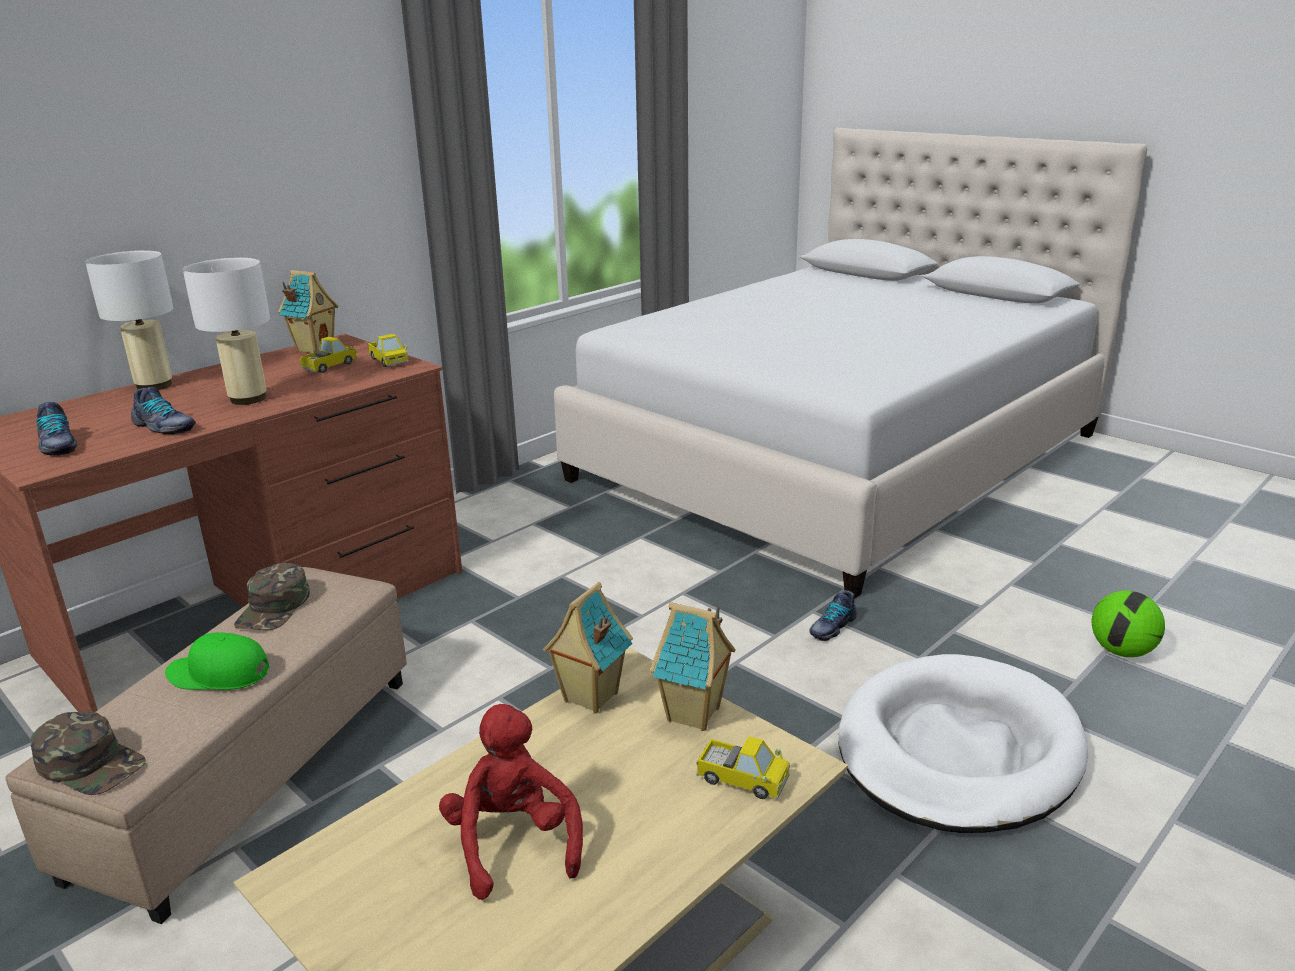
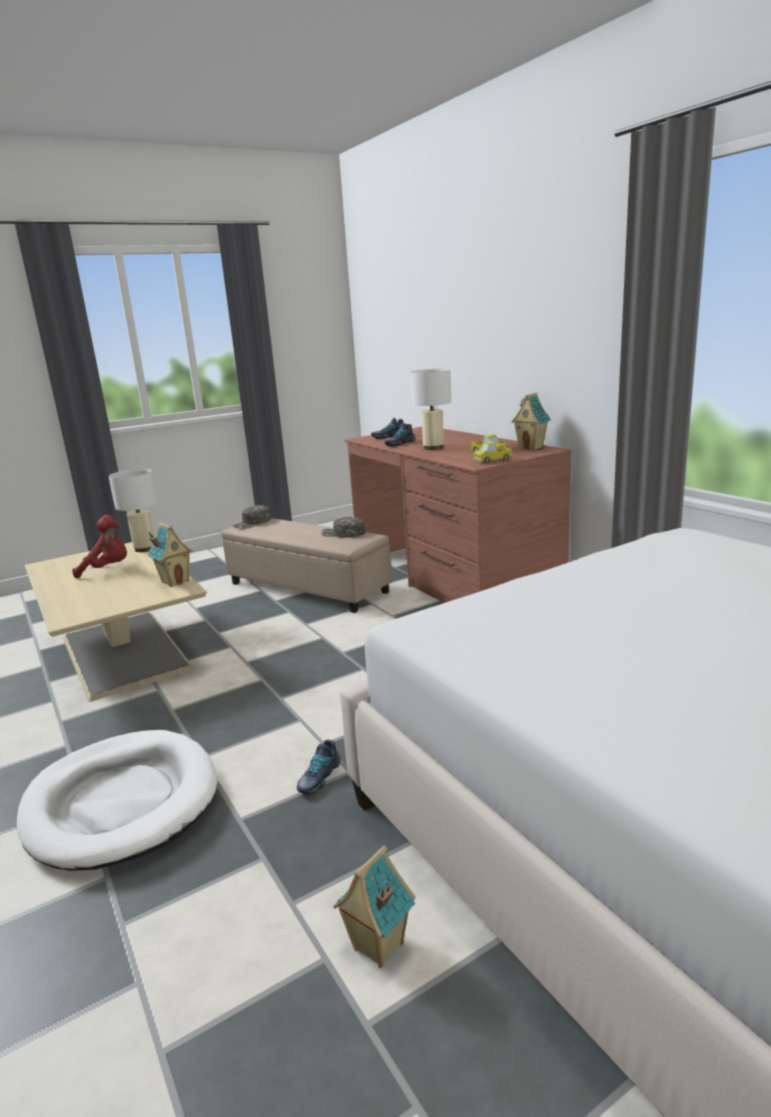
camera: 105 degrees right, 5 degrees down
white table lamp [85,250,173,390] -> white table lamp moved to [109,469,157,552]
green cap [165,632,270,690] -> none
toy house [650,602,736,731] -> toy house moved to [333,846,416,968]
toy truck [696,736,790,800] -> none
shoe [809,590,857,641] -> shoe turned 120 degrees counterclockwise [297,739,341,795]
football [1092,590,1165,657] -> none

